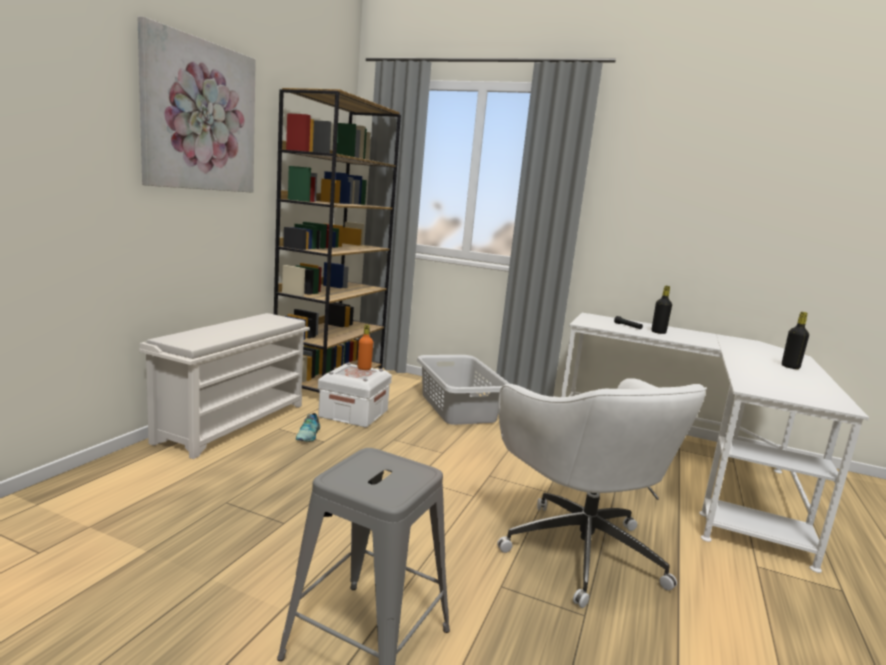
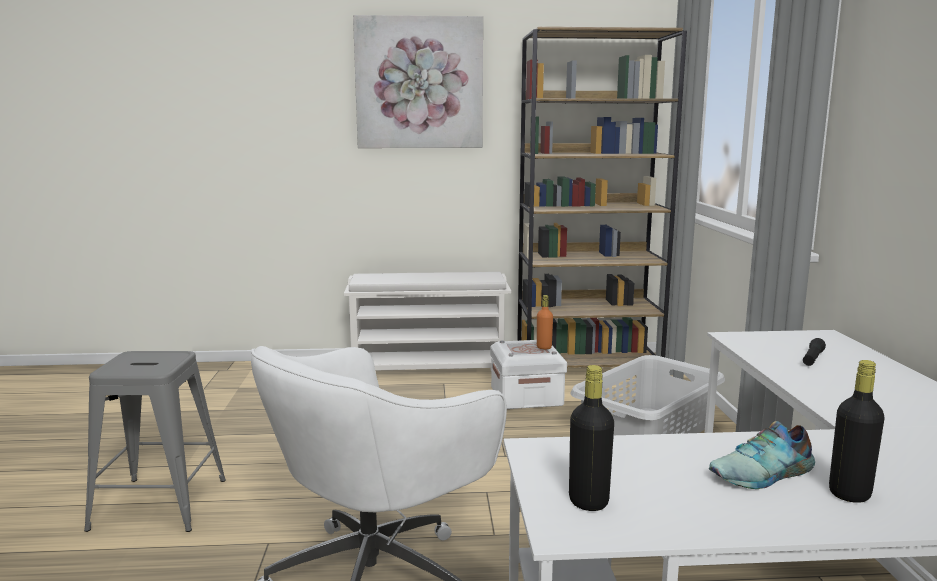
camera: 65 degrees right, 0 degrees up
shoe [296,413,320,442] -> shoe moved to [709,421,815,489]
black bottle [652,286,672,334] -> black bottle moved to [569,365,614,511]

